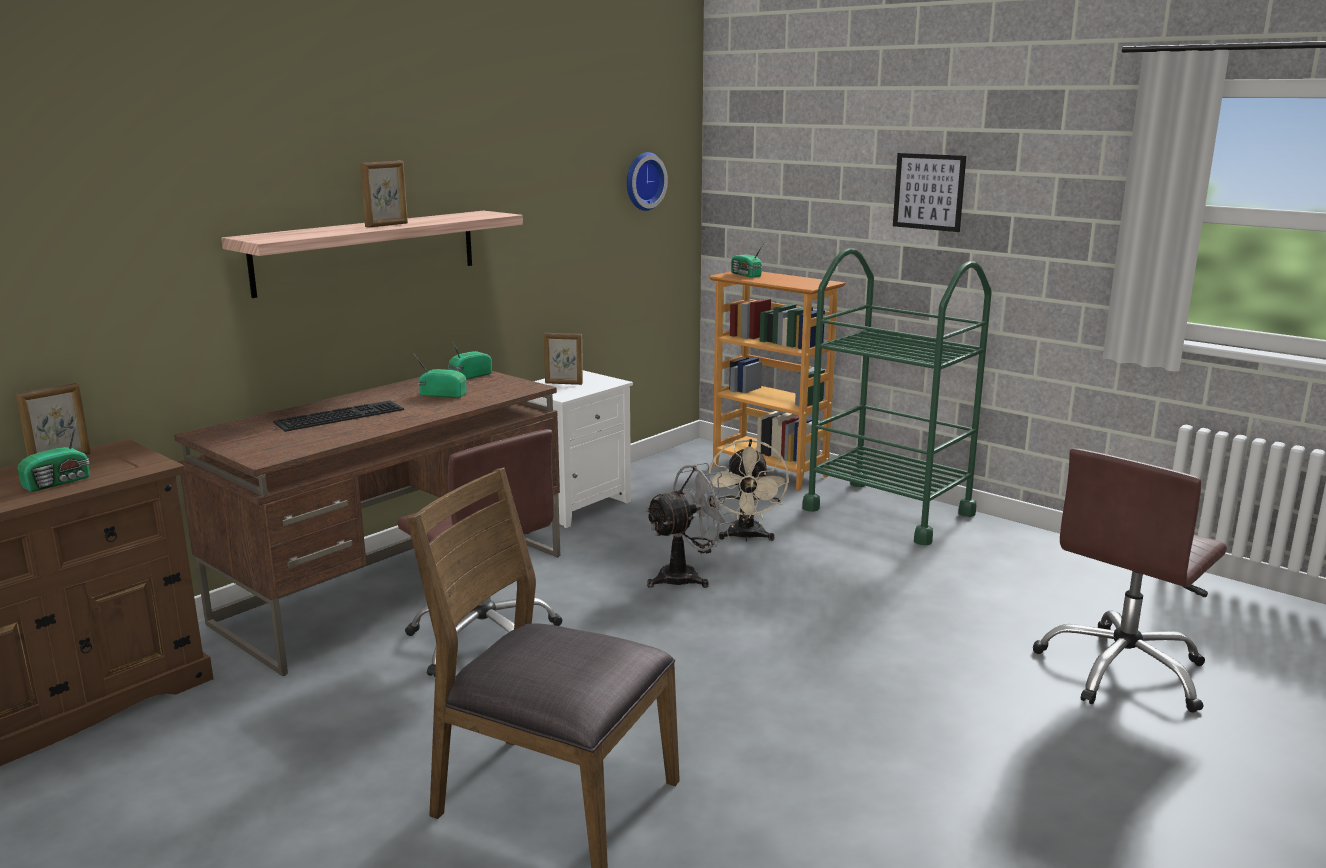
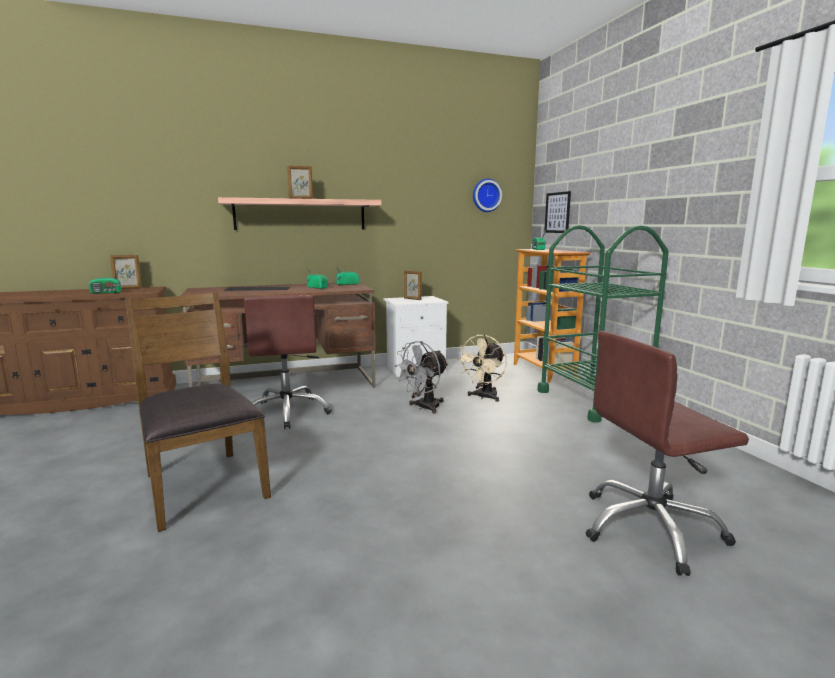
camera: 30 degrees right, 5 degrees down
grey fan [645,463,735,588] -> grey fan turned 135 degrees clockwise [395,341,448,414]
picture [893,153,966,232] -> picture moved to [544,191,571,233]

